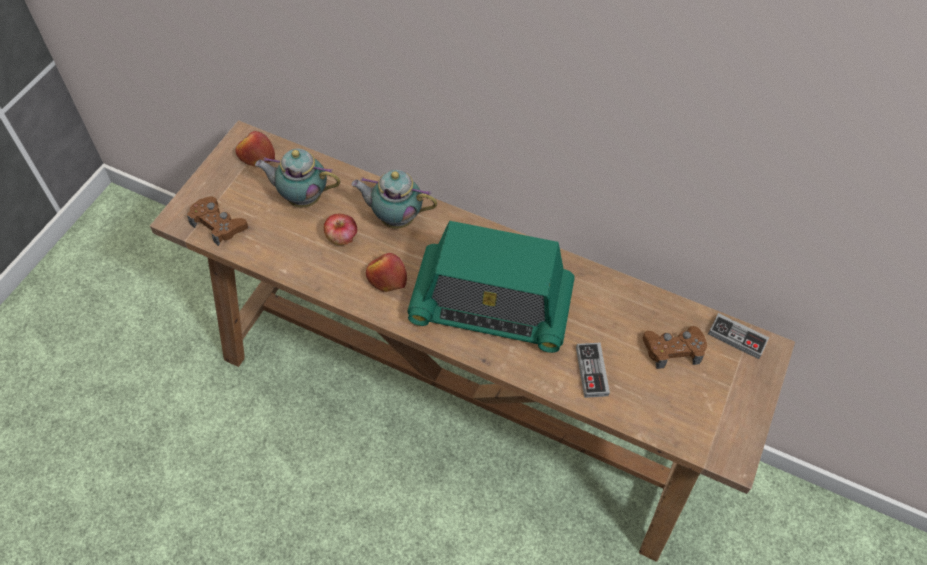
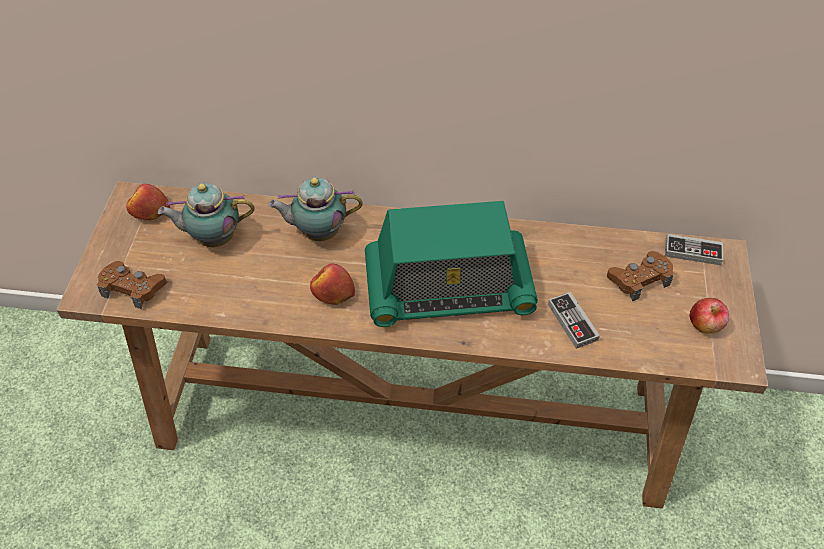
camera: 15 degrees left, 5 degrees down
apple [324,213,357,245] -> apple moved to [689,298,729,334]

